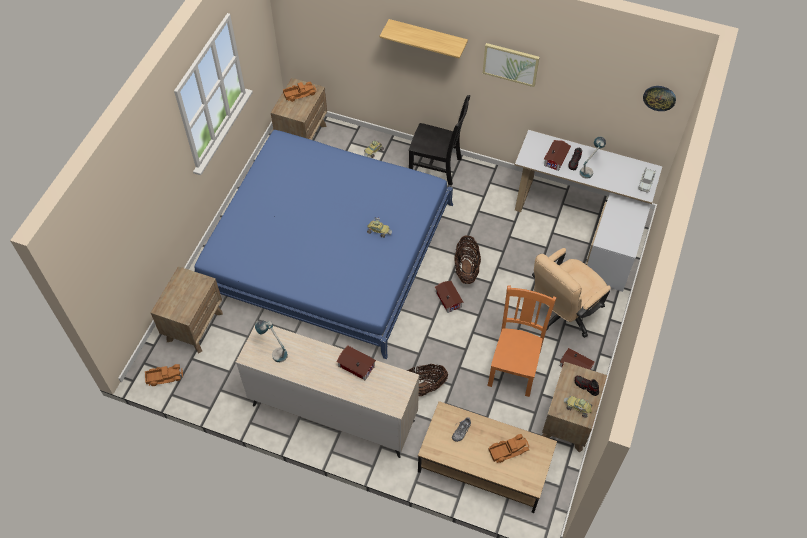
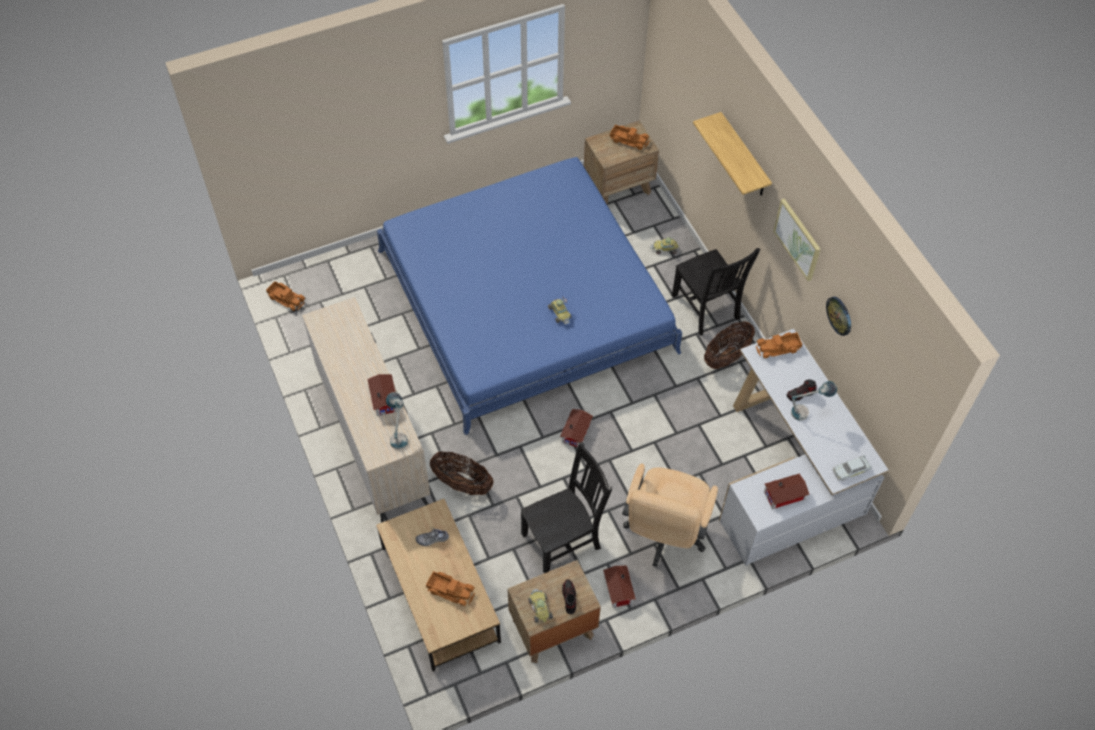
camera: 45 degrees right, 0 degrees up
brown nightstand [151,266,223,353] -> none
table lamp [255,321,288,362] -> table lamp moved to [386,392,408,450]
basket [454,236,481,284] -> basket moved to [704,321,755,369]
orange chair [487,285,557,397] -> black chair [520,442,612,573]
beige office chair [532,248,611,338] -> beige office chair turned 75 degrees counterclockwise [622,464,718,567]
toy house [544,140,571,171] -> toy house moved to [764,474,810,509]
wall clock [643,86,676,111] -> wall clock moved to [826,297,851,336]
none -> toy truck [756,332,802,358]

